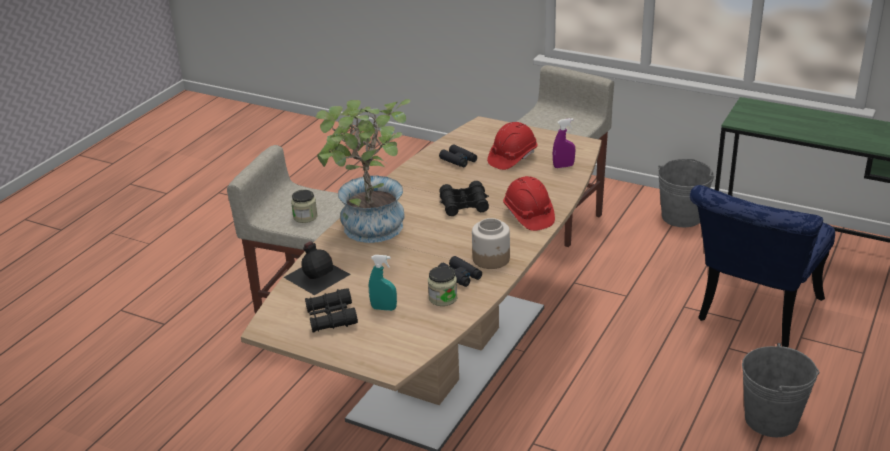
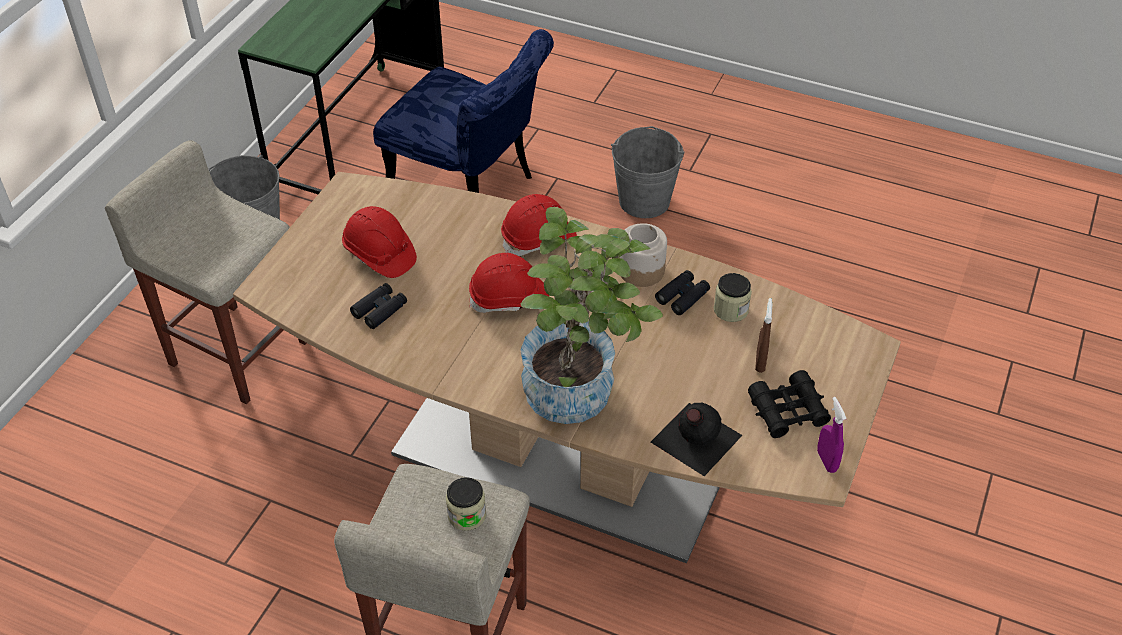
camera: 95 degrees left, 15 degrees up
turquoise spray bottle [369,255,397,311] -> brown spray bottle [755,298,772,373]
black binoculars [439,181,489,216] -> red hard hat [469,253,549,313]
purple spray bottle [553,118,575,168] -> purple spray bottle moved to [817,397,846,473]

